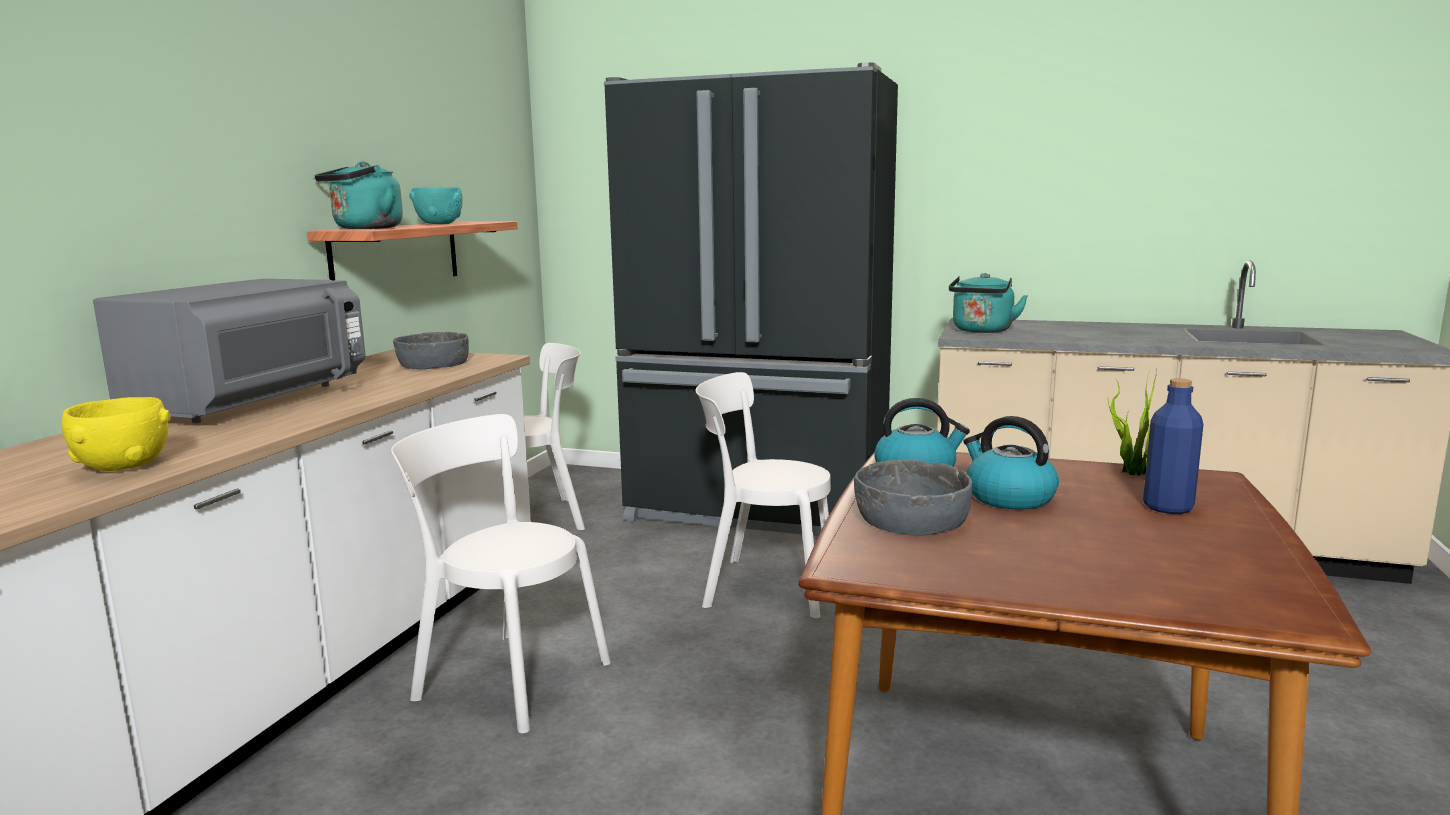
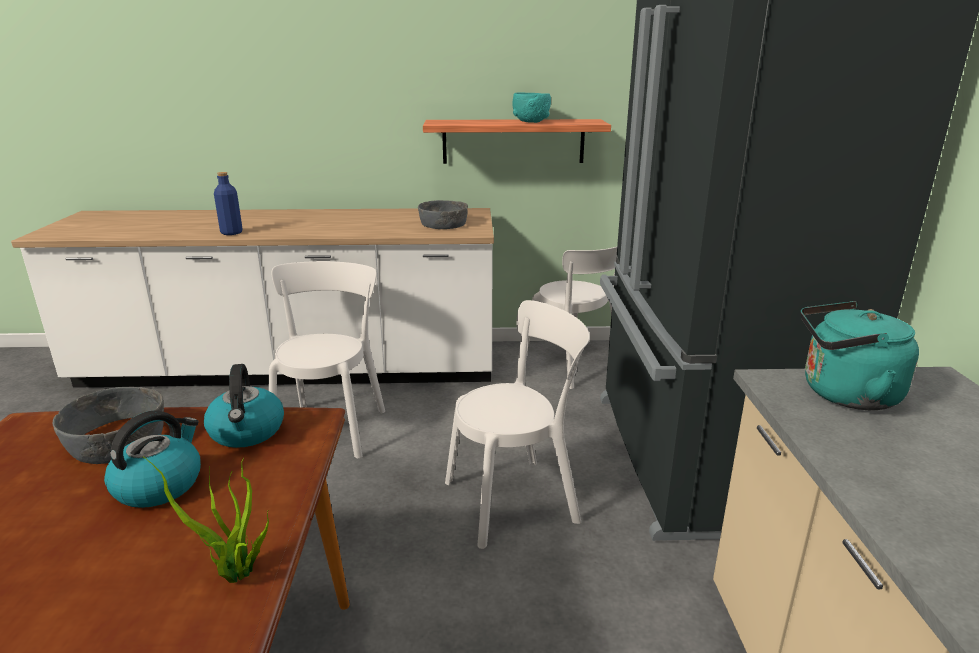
camera: 70 degrees right, 10 degrees up
yellow bowl [61,397,170,471] -> none
grey microwave [93,279,365,423] -> none
turquoise kettle [315,162,403,229] -> none
white chair [695,372,831,618] -> white chair turned 75 degrees clockwise [445,300,590,549]
blue bottle [1143,378,1204,514] -> blue bottle moved to [214,172,243,235]

